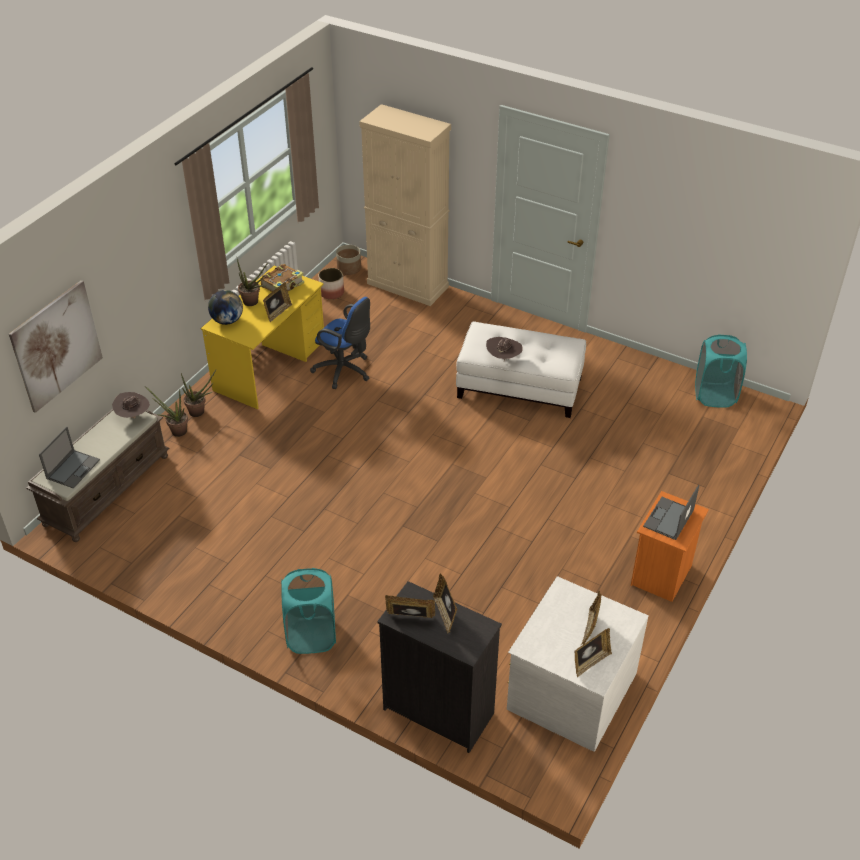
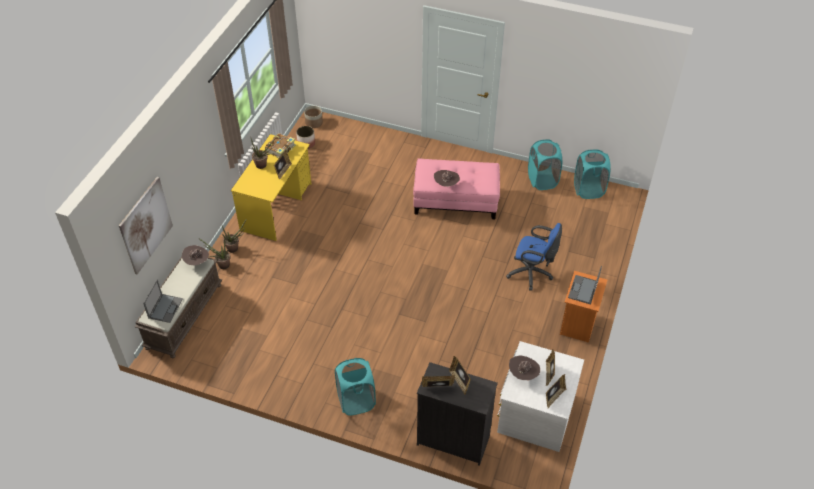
camera: 10 degrees left, 5 degrees up
globe [208,290,243,325] -> none
blue office chair [310,297,370,389] -> blue office chair moved to [506,223,562,291]
beige cabinet [359,104,451,306] -> none
white ottoman [456,322,586,418] -> pink ottoman [413,158,500,219]
none -> brown hat [509,355,540,380]
none -> turquoise laundry basket [528,139,562,190]

